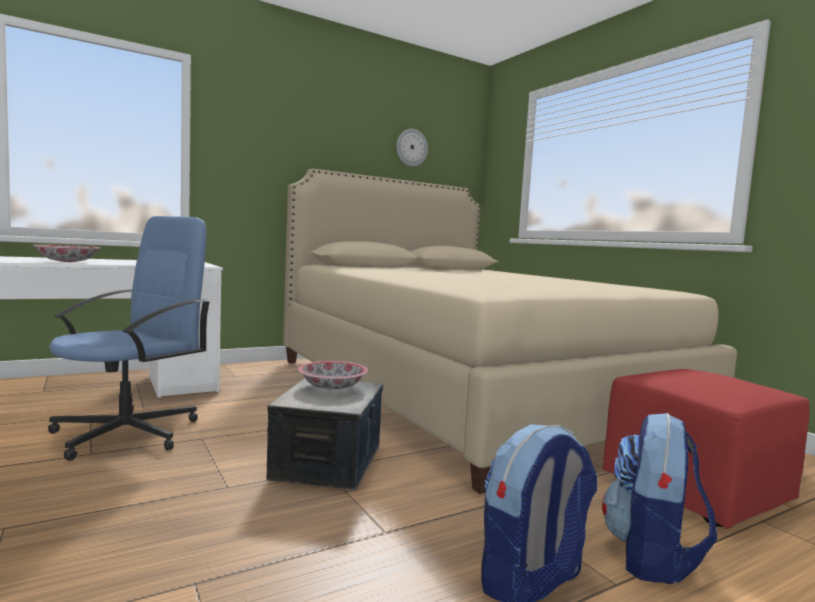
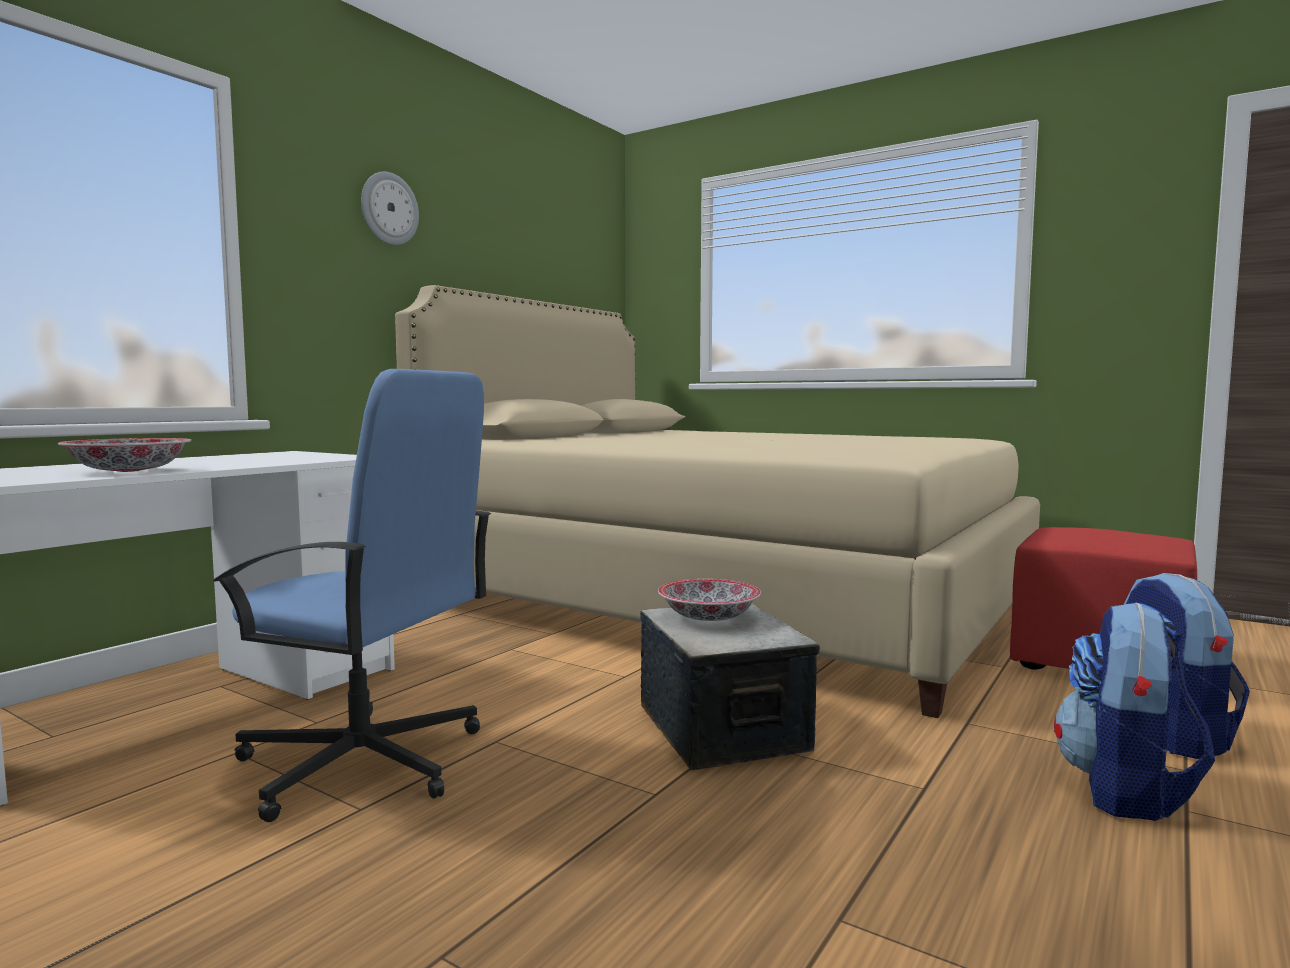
camera: 25 degrees left, 0 degrees up
blue office chair [48,216,210,461] -> blue office chair turned 105 degrees clockwise [213,369,491,822]
wall clock [396,129,428,167] -> wall clock moved to [361,172,419,245]

